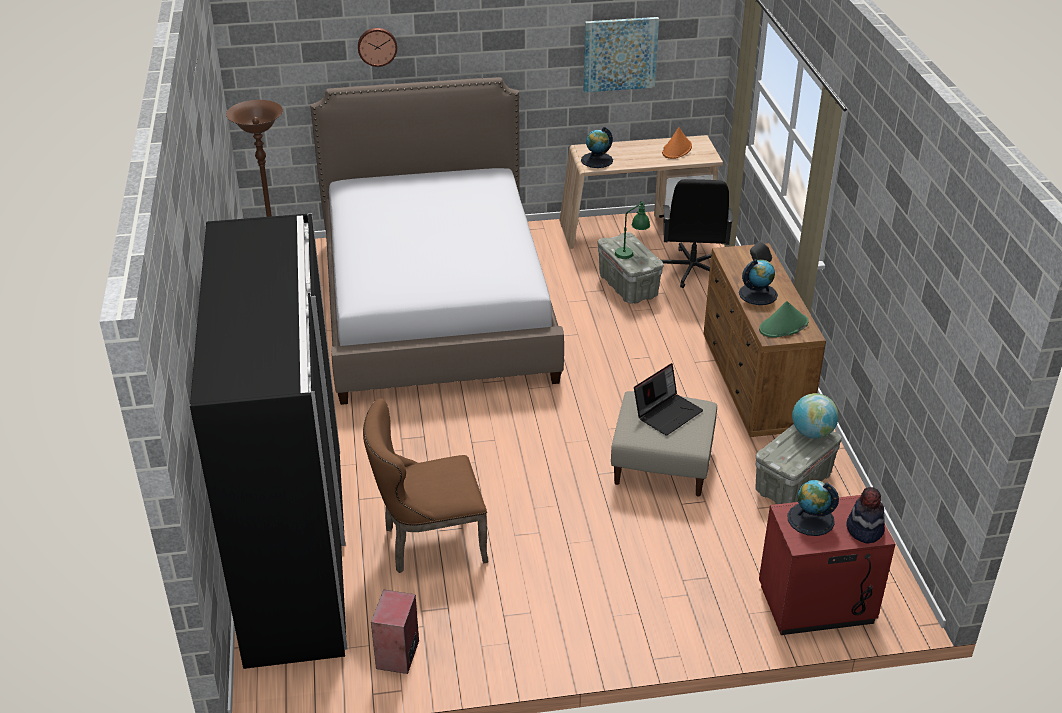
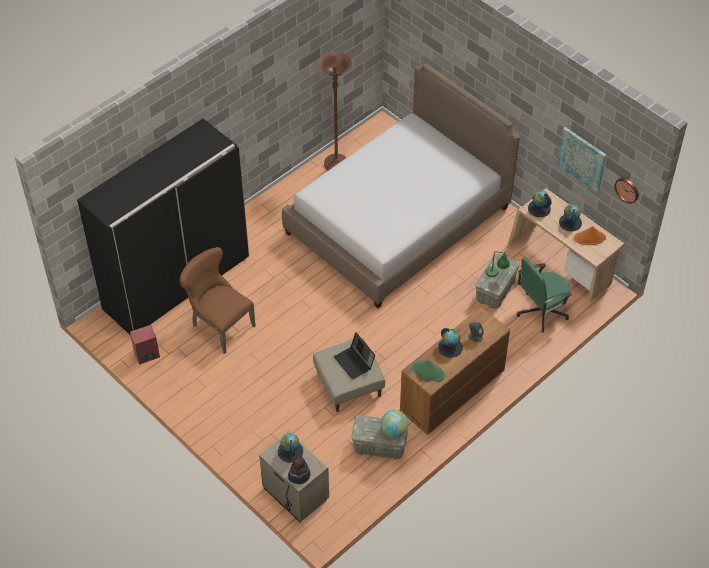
camera: 55 degrees right, 15 degrees up
wall clock [358,28,397,67] -> wall clock moved to [615,178,639,204]
laptop [634,363,703,436] -> laptop turned 45 degrees clockwise [334,332,375,380]
black office chair [661,179,733,288] -> green office chair [517,258,572,333]
red nightstand [759,495,895,635] -> beige nightstand [259,432,329,522]
none -> globe [559,204,582,231]

